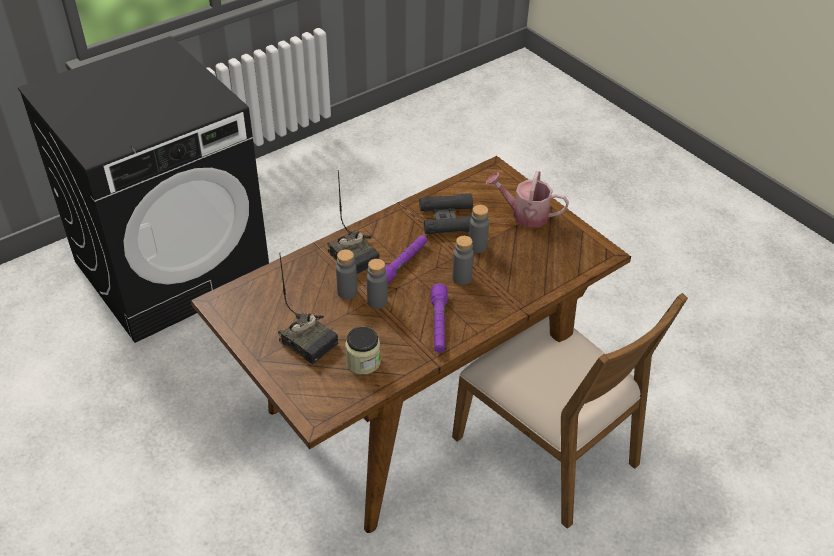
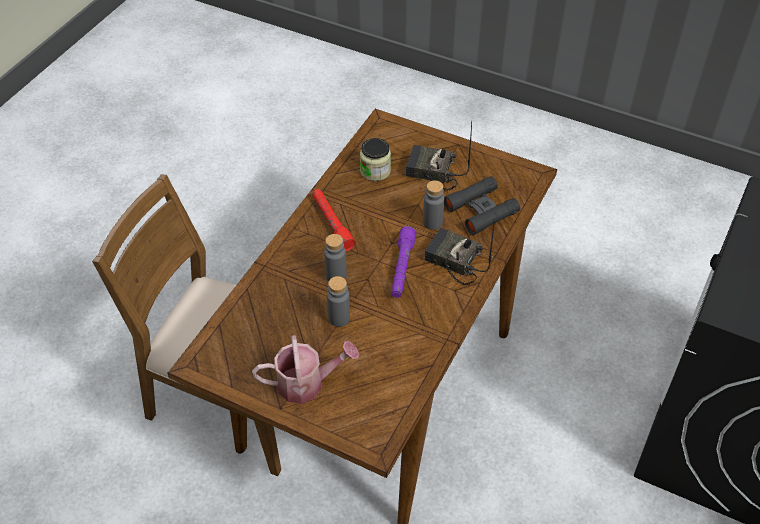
camera: 155 degrees right, 5 degrees up
grey bottle [367,259,388,309] -> none
black binoculars [419,193,473,234] -> black binoculars moved to [444,176,520,235]
purple flashlight [431,284,448,352] -> red flashlight [312,189,356,251]

